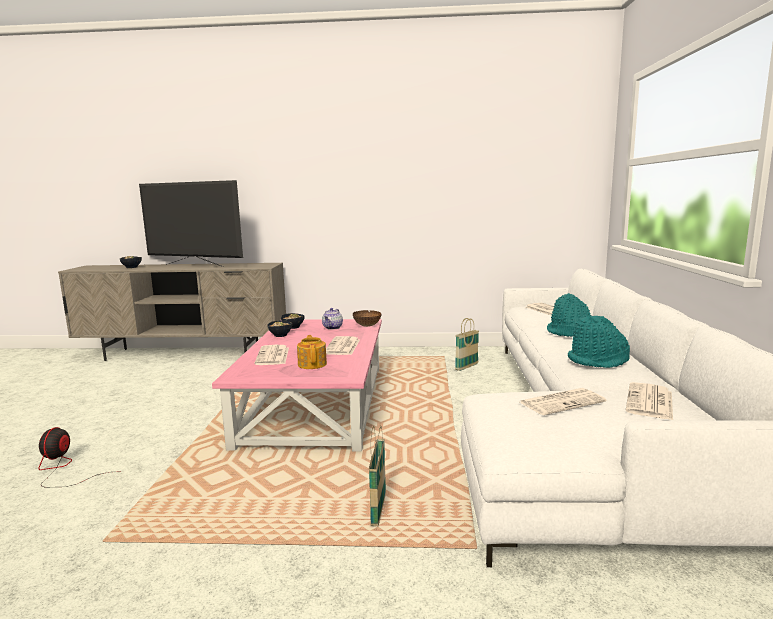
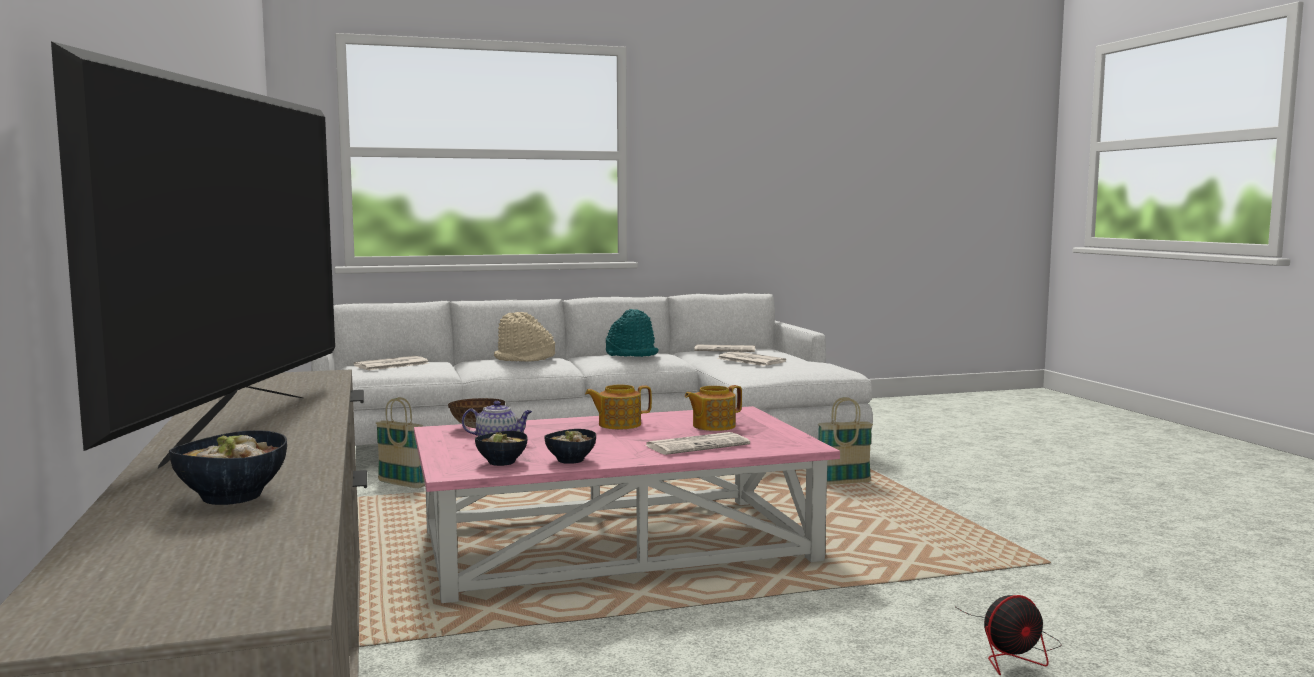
camera: 110 degrees left, 5 degrees down
newspaper [326,336,360,355] -> teapot [585,385,652,429]
turquoise hat [547,293,592,337] -> beige hat [494,312,555,362]

